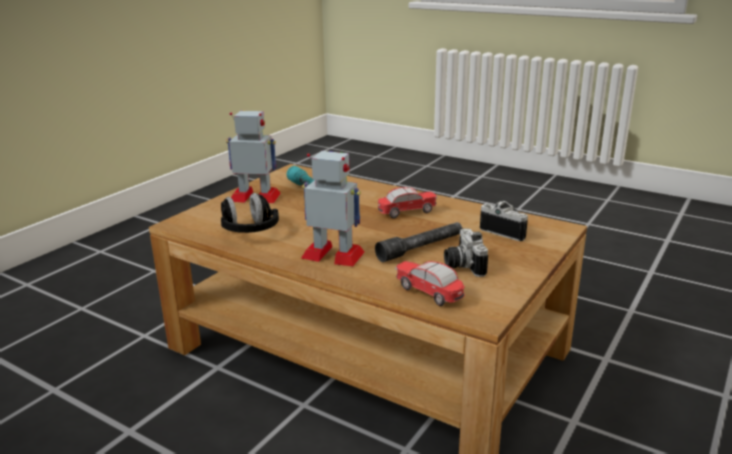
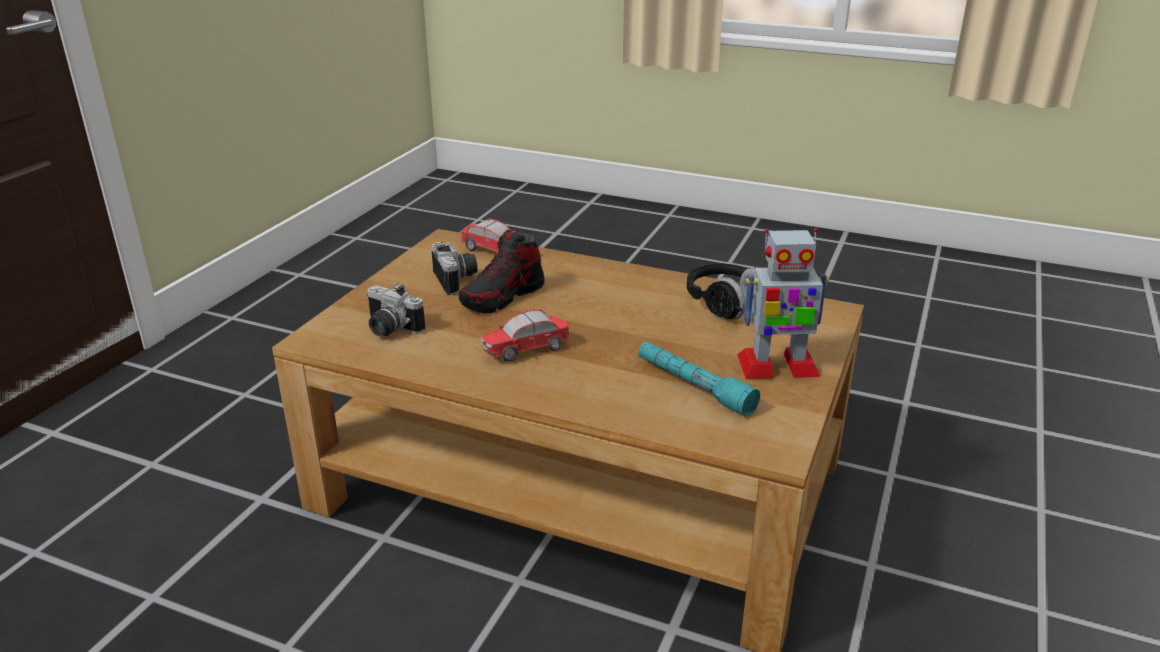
camera: 170 degrees right, 5 degrees up
toy robot [301,151,365,266] -> none
grey flashlight [375,222,463,262] -> shoe [459,230,544,314]

